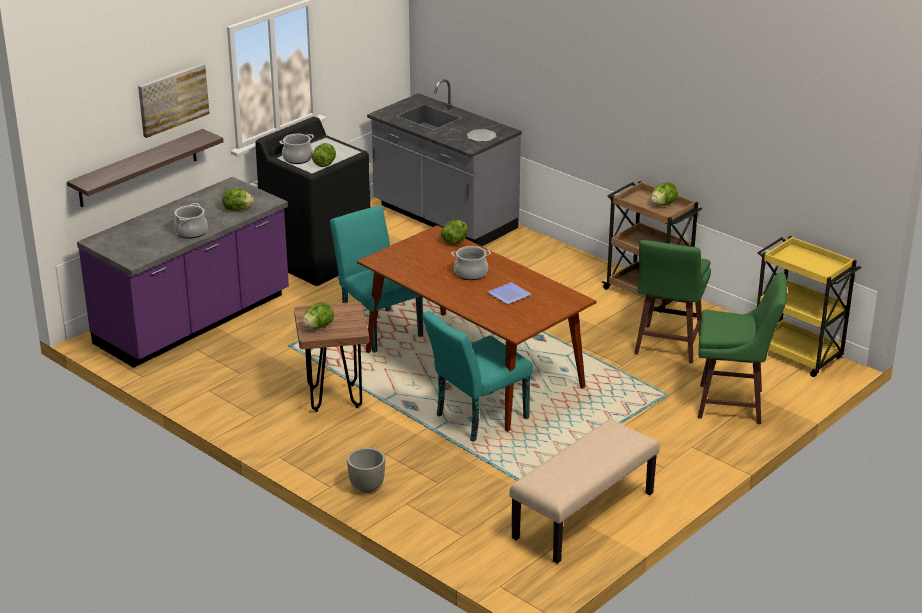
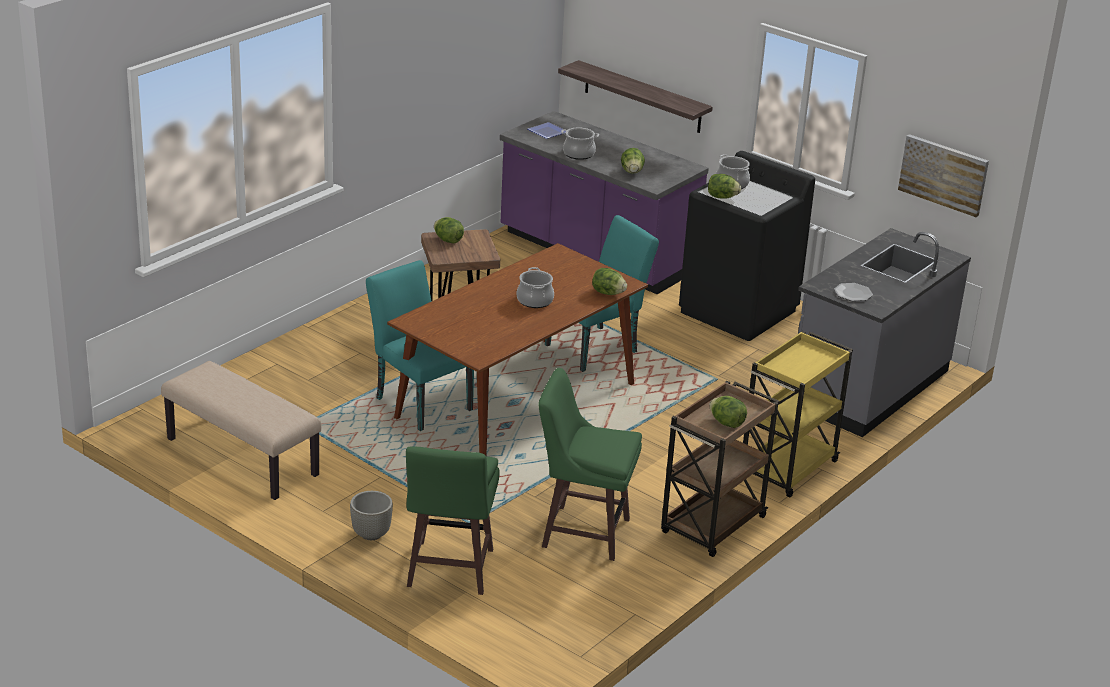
camera: 85 degrees right, 0 degrees up
picture [138,63,210,138] -> picture moved to [898,134,989,217]
grey planter [347,448,385,493] -> grey planter moved to [350,491,393,540]
plate [488,282,532,304] -> plate moved to [528,122,566,139]
yellow cart [757,236,861,377] -> yellow cart moved to [743,331,853,498]

